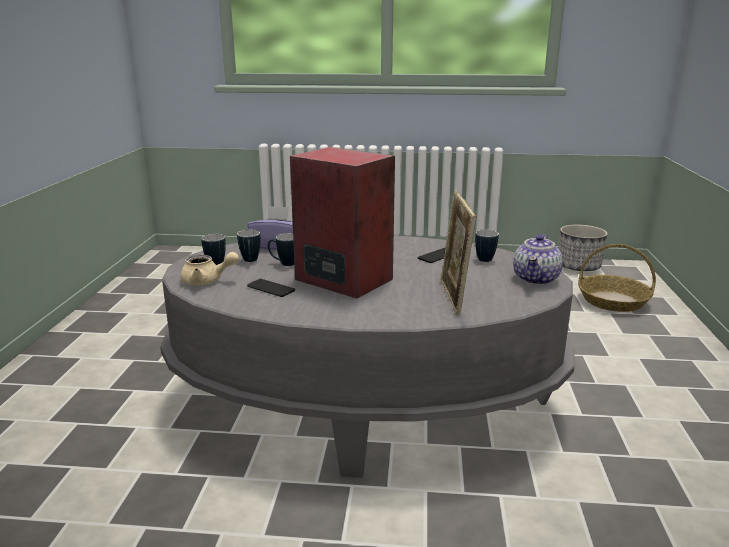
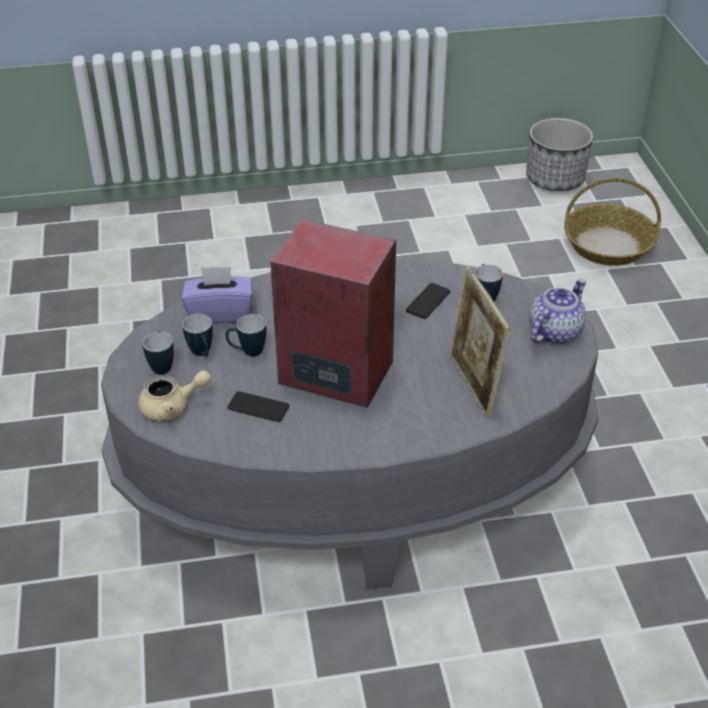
camera: 15 degrees left, 20 degrees up
teapot [513,235,563,285] -> teapot turned 150 degrees counterclockwise [529,279,586,344]

